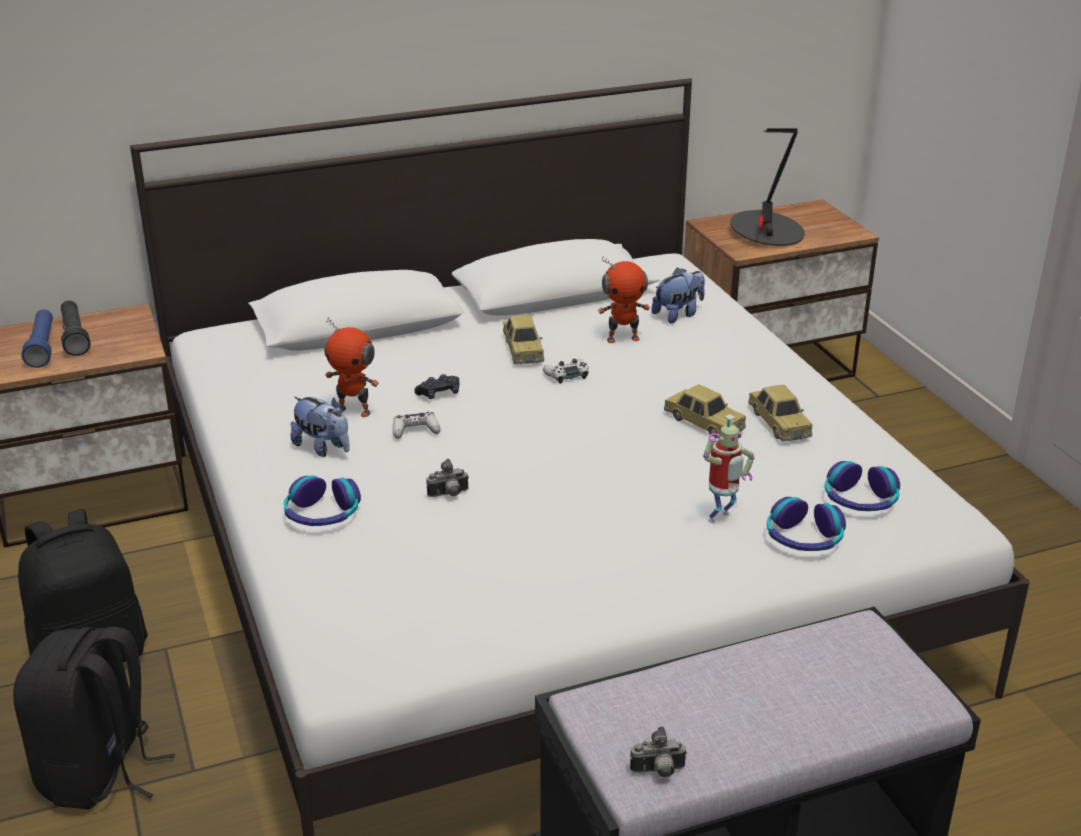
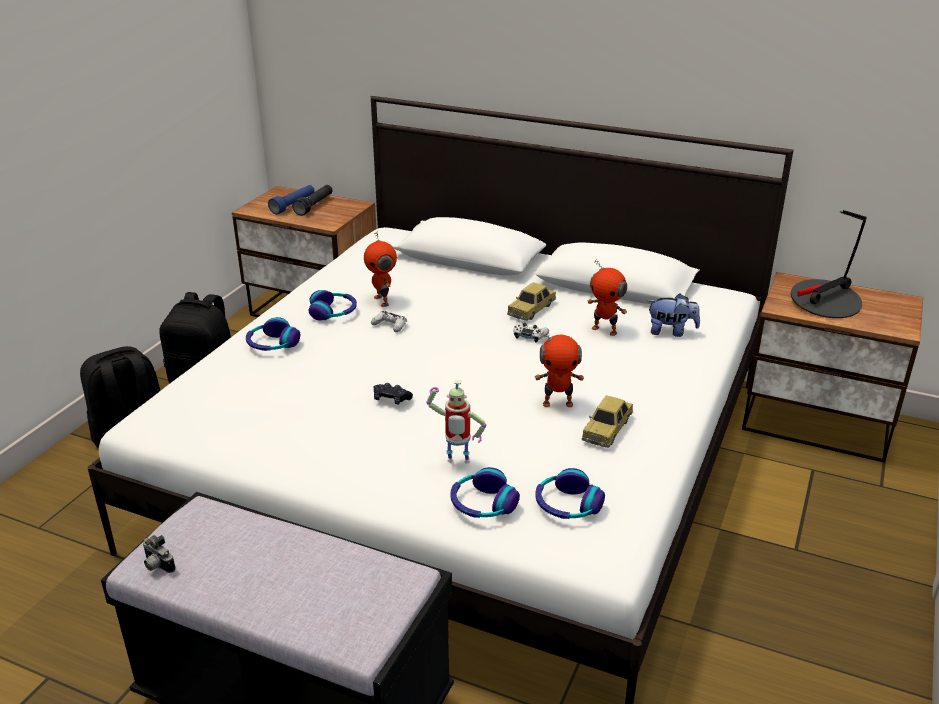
camera: 45 degrees right, 0 degrees up
plush toy [291,396,350,457] -> headphones [309,290,357,321]
black game controller [414,374,459,399] -> black game controller moved to [373,383,413,404]
camera [426,459,469,497] -> none
toy car [664,384,746,438] -> toy robot [535,329,584,407]

